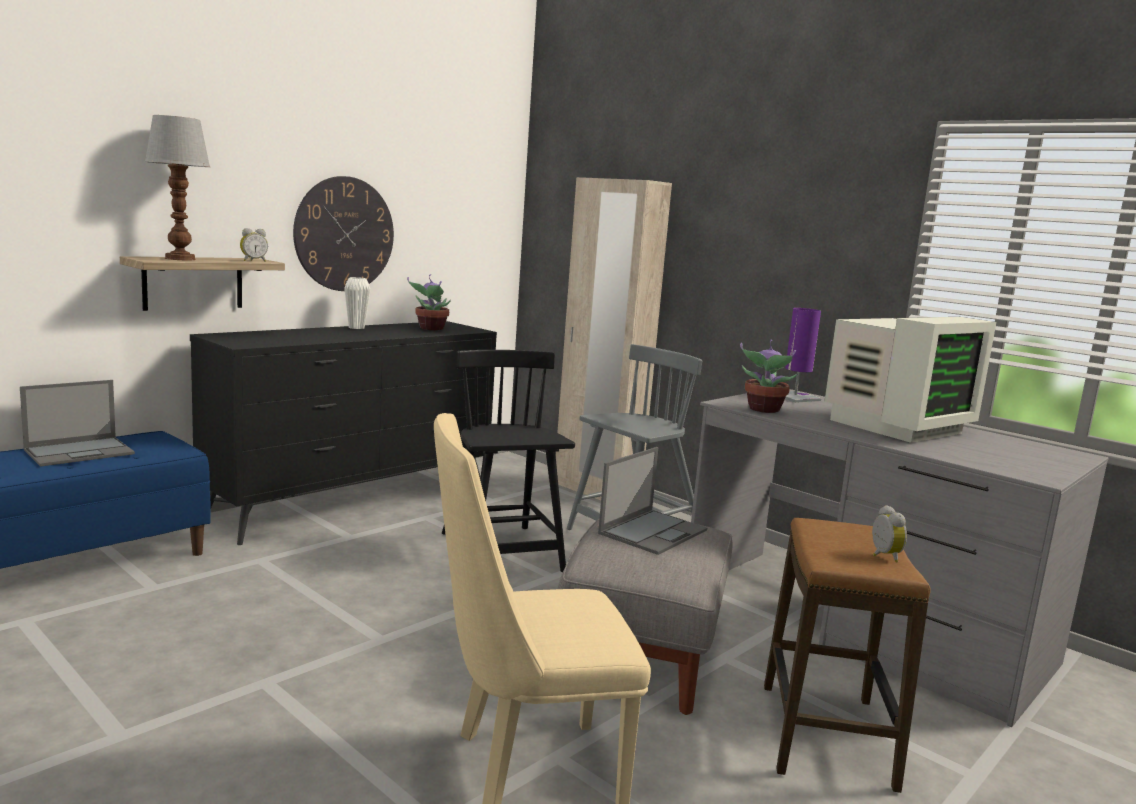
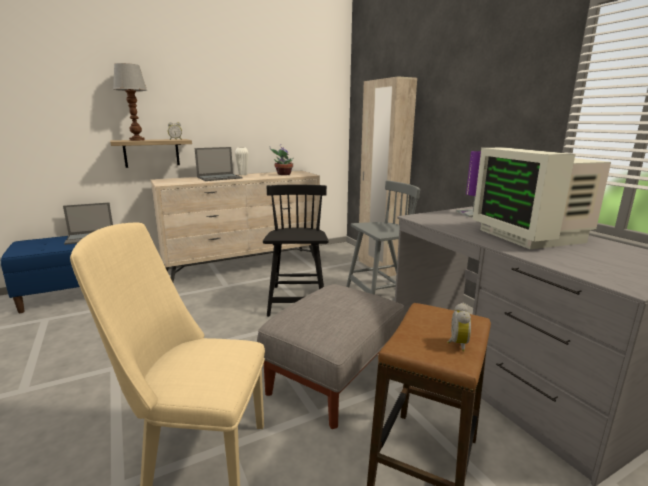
camera: 20 degrees right, 5 degrees up
black dresser [190,321,497,545] -> beige dresser [150,171,320,282]
wall clock [293,176,394,291] -> none
laptop [598,447,707,555] -> laptop moved to [195,147,242,181]
potted plant [740,339,798,413] -> none
monitor [825,317,996,443] -> monitor turned 90 degrees clockwise [473,147,611,249]

